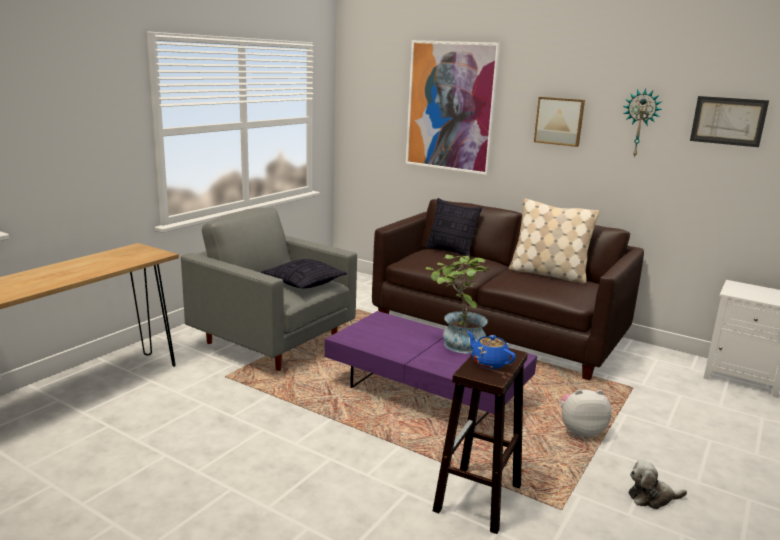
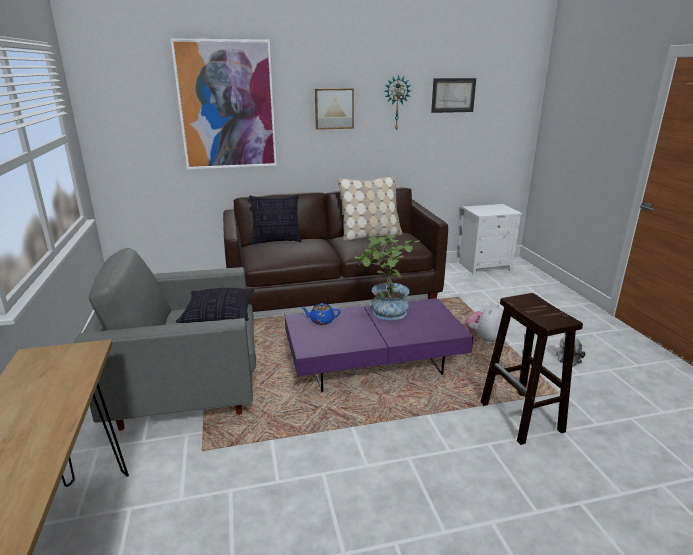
camera: 45 degrees left, 5 degrees up
blue teapot [467,331,516,369] -> blue teapot moved to [301,303,341,325]

